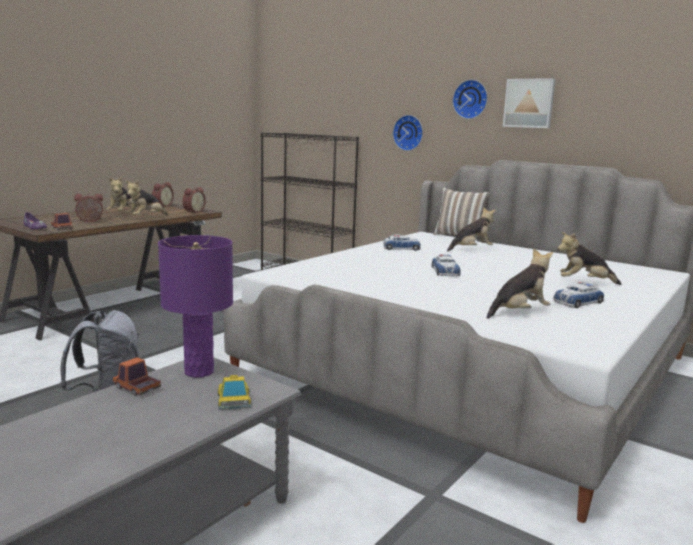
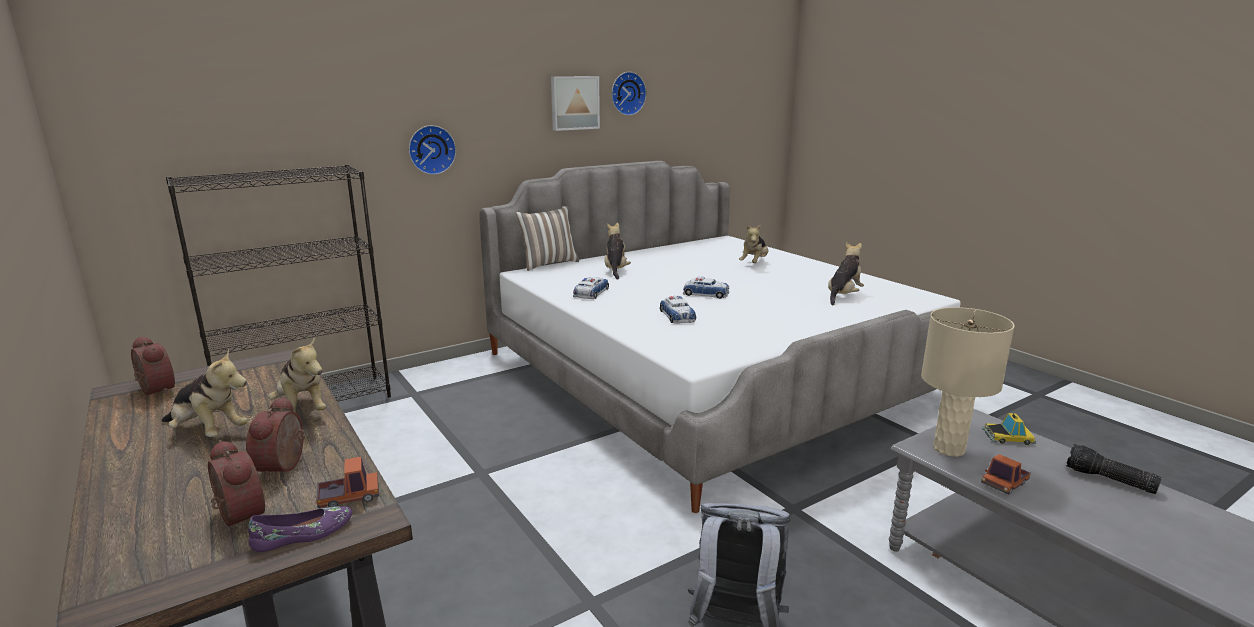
camera: 70 degrees left, 5 degrees up
purple table lamp [158,235,233,378] -> beige table lamp [921,307,1015,457]
alarm clock [183,187,206,214] -> alarm clock moved to [208,440,265,526]
wall clock [453,80,488,119] -> wall clock moved to [611,72,647,116]
plush toy [487,248,553,319] -> plush toy turned 45 degrees clockwise [828,242,864,305]
toy car [553,282,604,308] -> toy car moved to [659,296,696,324]
none -> flashlight [1066,444,1162,494]

